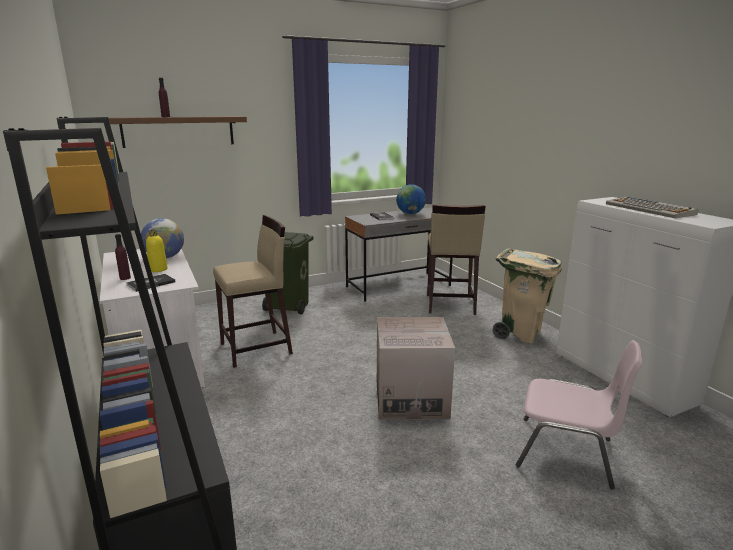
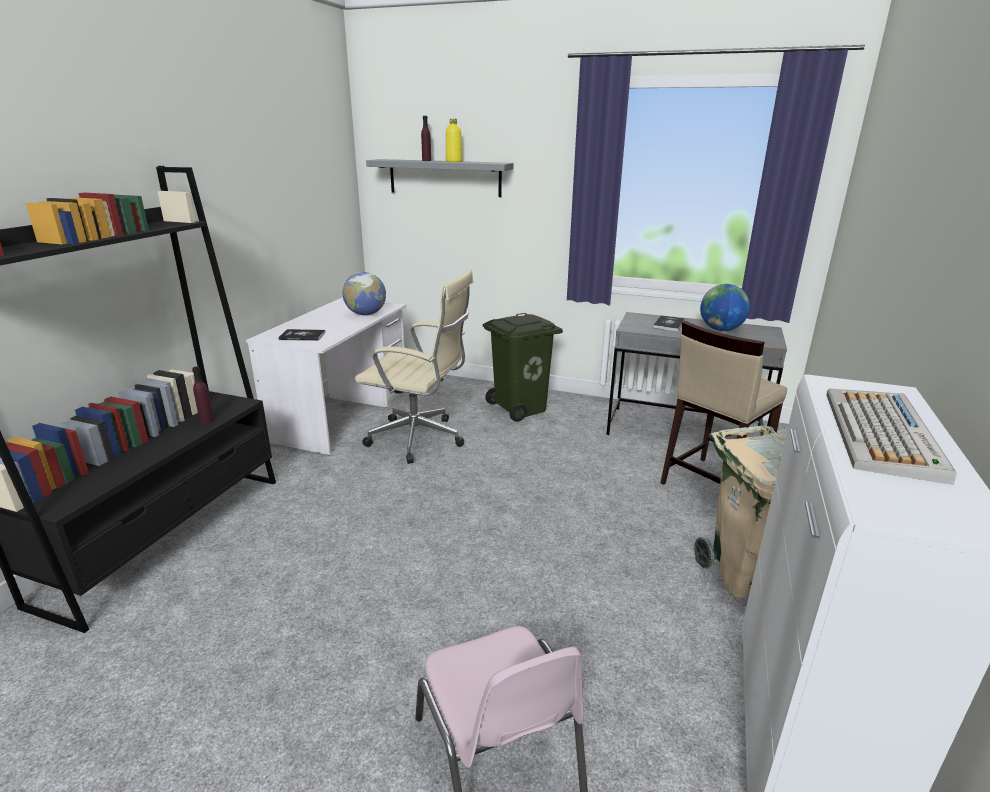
camera: 45 degrees right, 5 degrees up
brown shelf [108,116,247,148] -> grey shelf [366,159,514,197]
purple bottle [115,234,131,280] -> purple bottle moved to [192,366,214,424]
yellow bottle [146,230,168,272] -> yellow bottle moved to [446,119,463,162]
beige stool [213,215,293,368] -> beige office chair [355,269,473,464]
cardboard box [377,317,455,420] -> none

